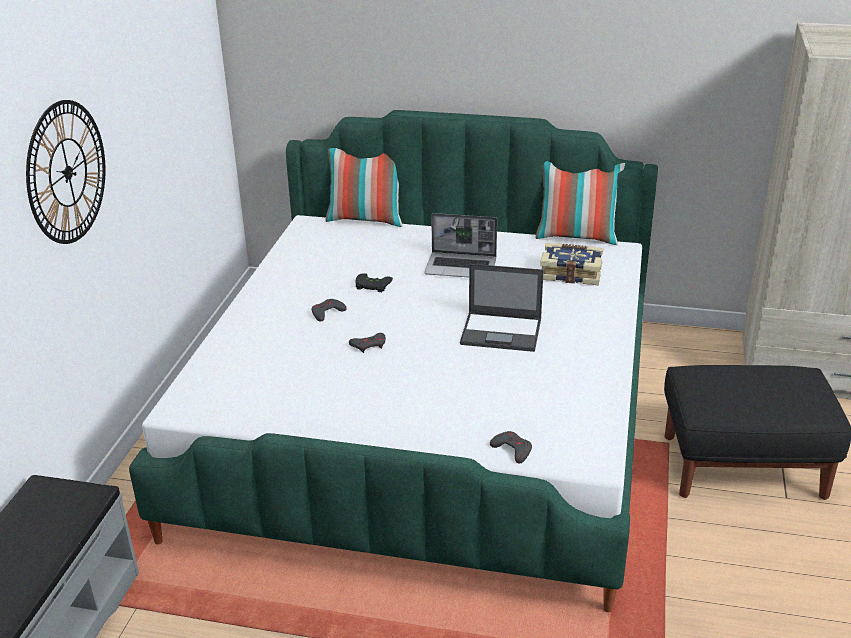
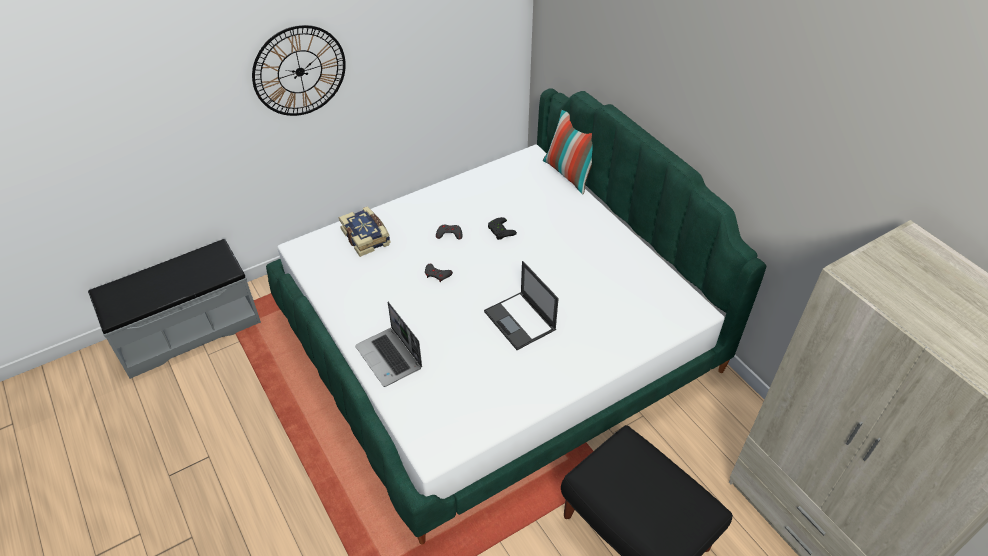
camera: 45 degrees right, 15 degrees up
laptop [424,213,497,277] -> laptop moved to [355,302,422,387]
grey game controller [490,431,532,464] -> none
pillow [535,161,625,245] -> none
book [540,243,603,285] -> book moved to [339,206,391,257]

